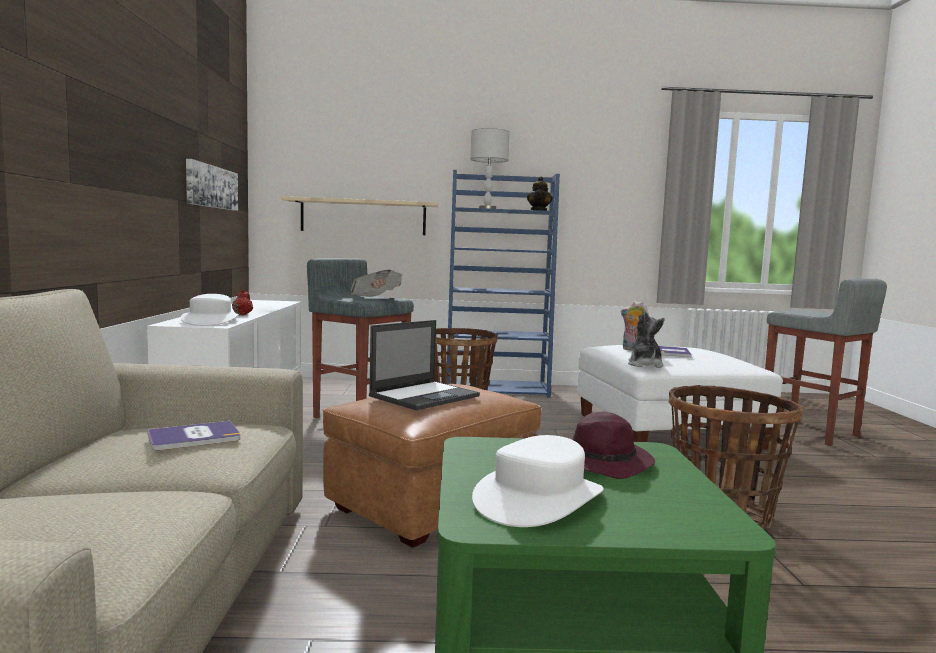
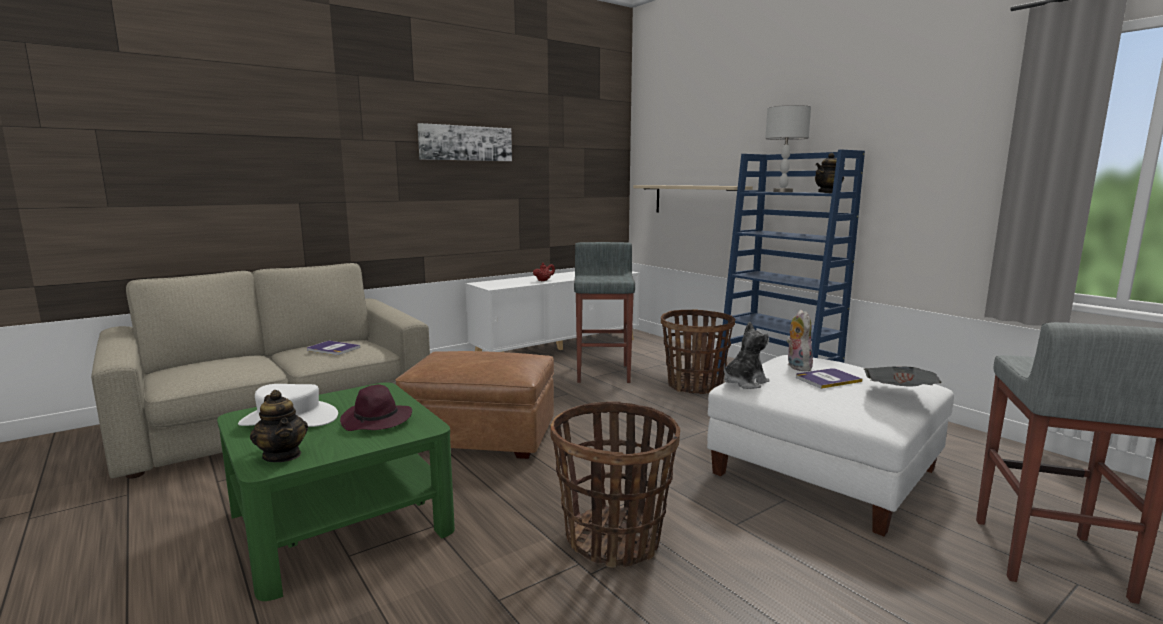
camera: 55 degrees right, 5 degrees up
white hat [181,294,239,326] -> none
picture [186,159,238,211] -> picture moved to [417,123,512,161]
newspaper [351,270,402,297] -> newspaper moved to [864,366,942,387]
laptop [369,320,480,411] -> none
none -> teapot [250,390,308,462]

